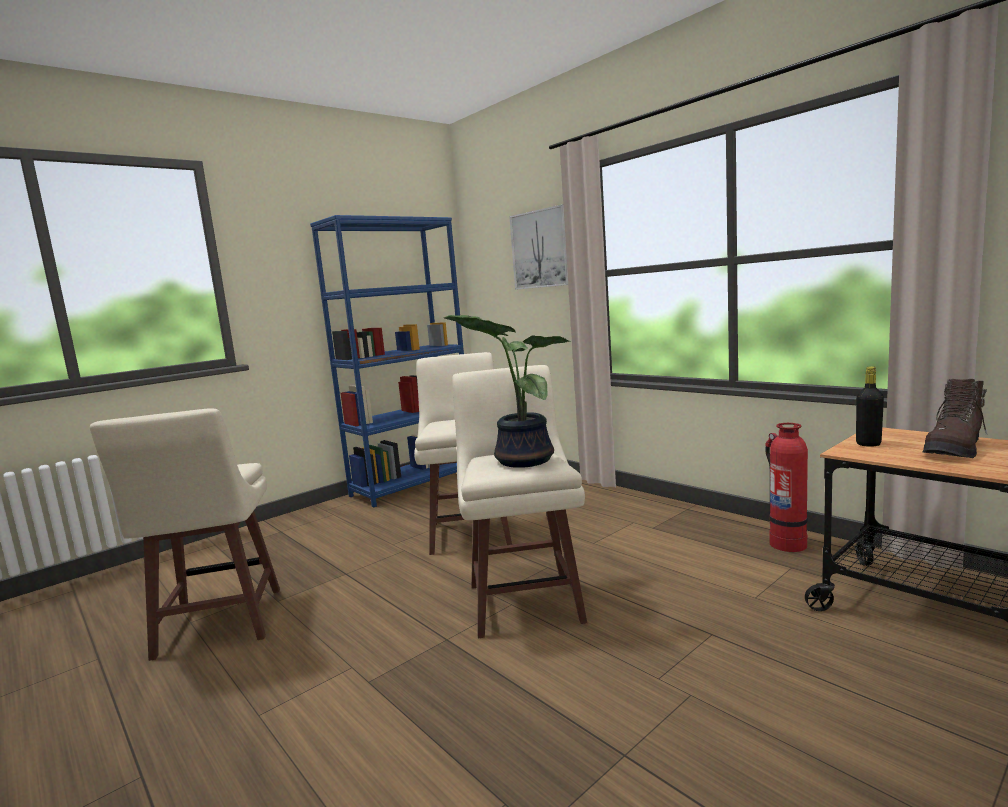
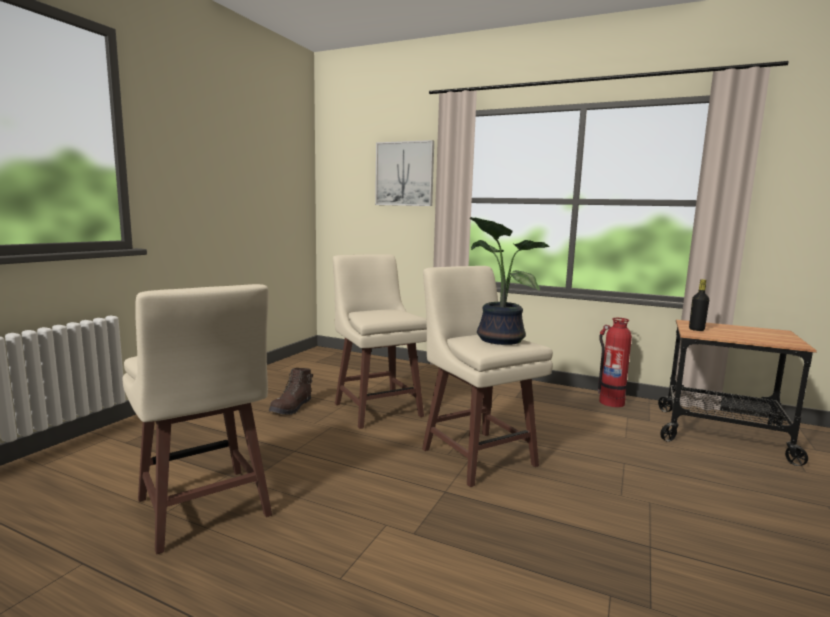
camera: 25 degrees left, 0 degrees up
blue bookcase [310,215,464,507] -> none
brown boot [923,379,987,458] -> brown boot moved to [269,368,313,415]

